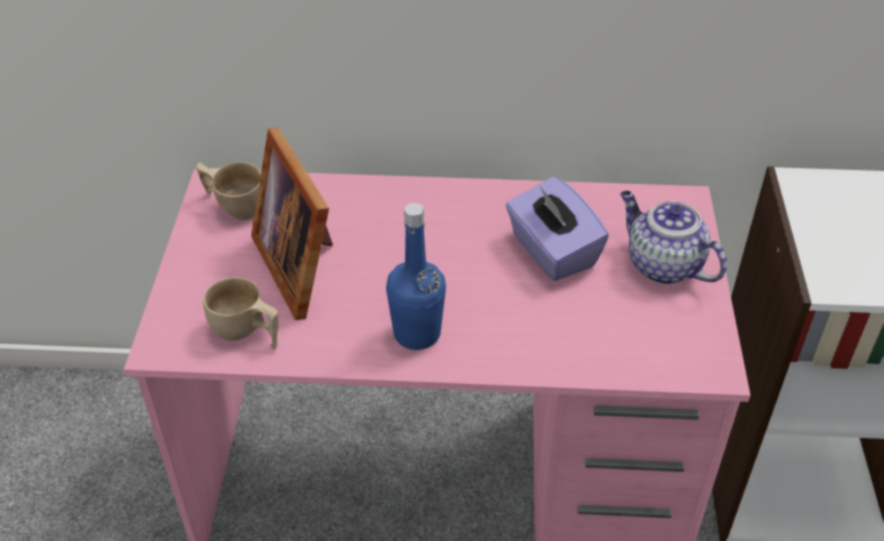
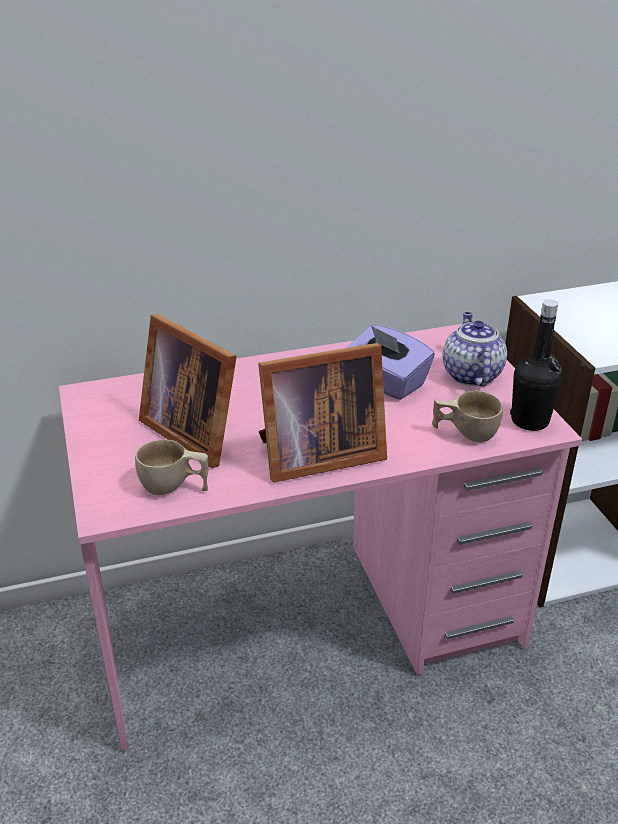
camera: 20 degrees left, 10 degrees down
beige cup [197,162,261,220] -> beige cup moved to [432,391,503,442]
blue bottle [386,203,446,350] -> picture frame [258,343,387,483]
teapot [620,191,727,285] -> teapot turned 60 degrees clockwise [443,312,507,386]
none -> black bottle [510,300,563,431]

